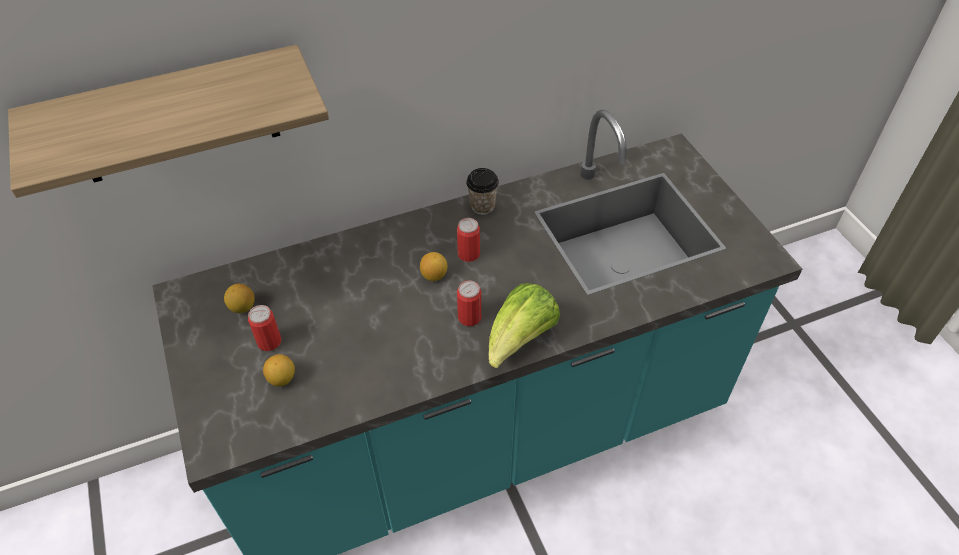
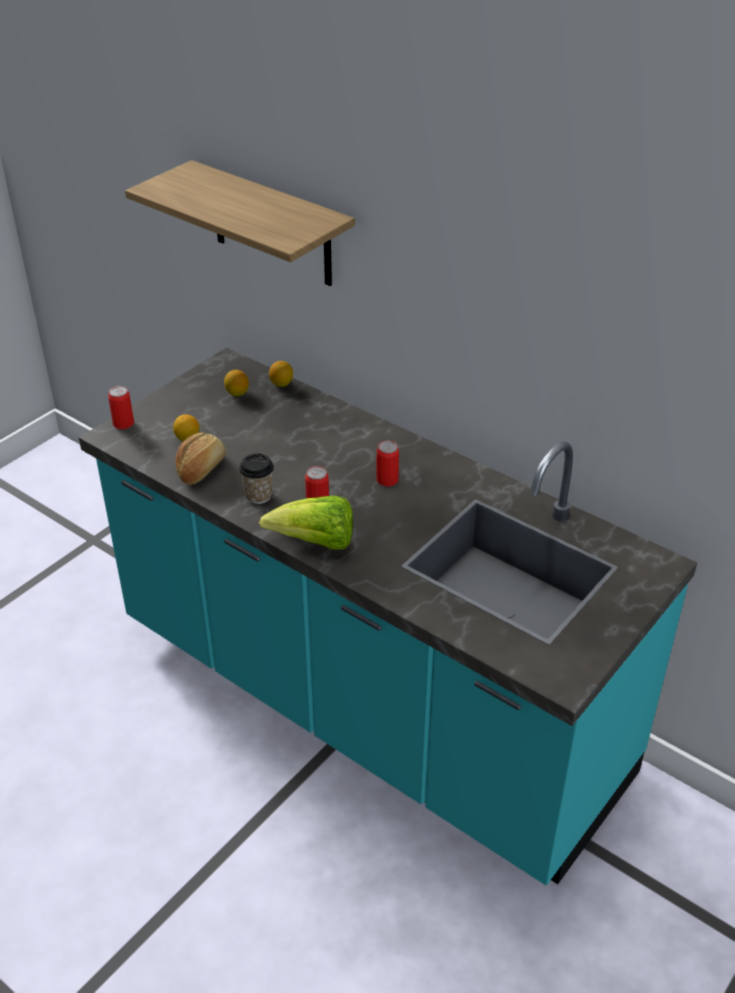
camera: 60 degrees right, 10 degrees down
can [248,305,282,351] -> can moved to [108,386,134,429]
lemon [420,252,448,281] -> lemon moved to [269,361,293,387]
cup [466,168,499,215] -> cup moved to [239,454,274,504]
none -> bread [176,432,226,485]

